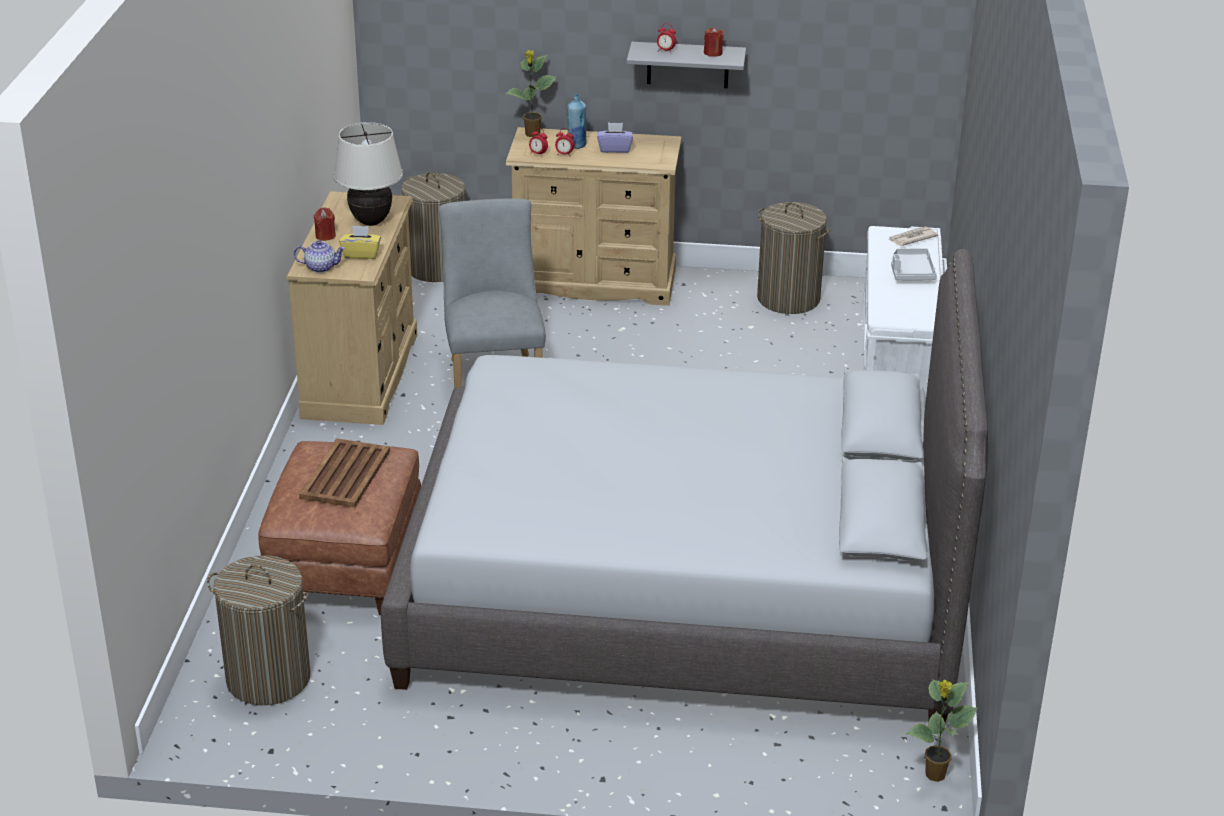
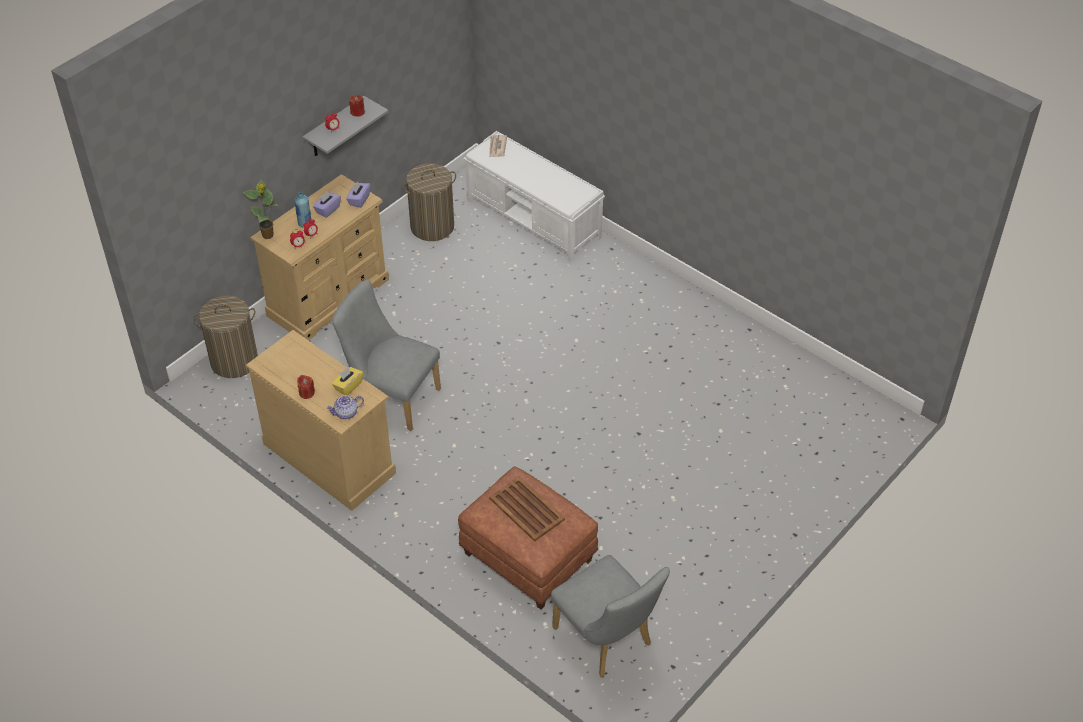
camera: 55 degrees left, 15 degrees up
laundry basket [207,555,311,705] -> grey chair [551,555,670,677]
teapot [294,240,345,273] -> teapot turned 150 degrees counterclockwise [326,395,364,419]
beige table lamp [333,122,403,226] -> none
grey bed [381,249,988,734] -> none
grey tray [891,248,937,281] -> none
potted plant [906,679,978,782] -> none
none -> purple tissue box [346,181,370,208]

